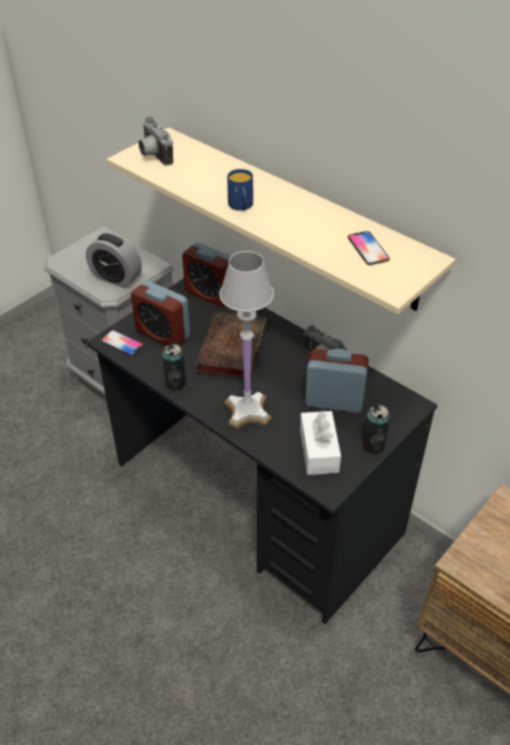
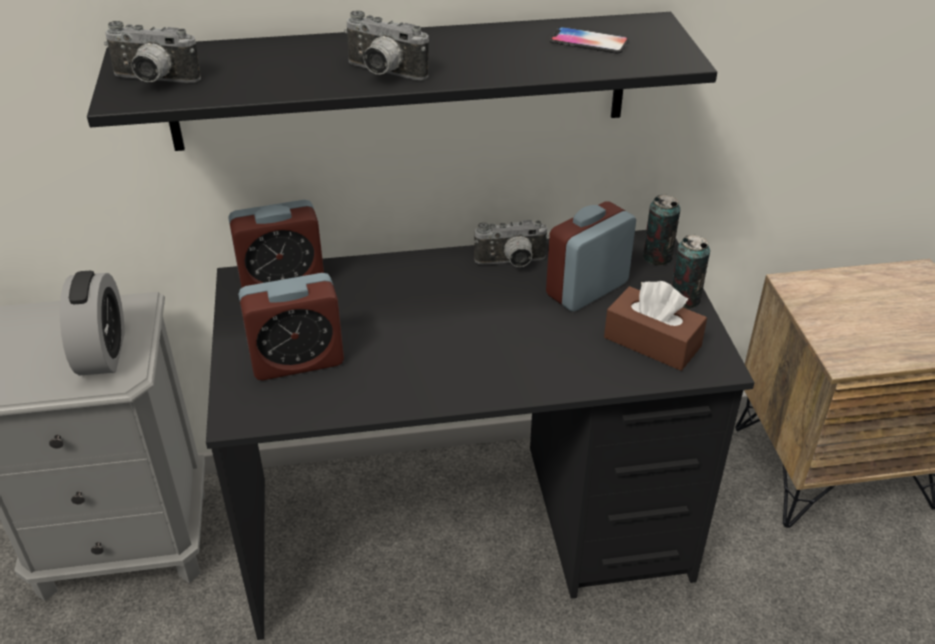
camera: 50 degrees left, 5 degrees down
alarm clock [86,233,142,288] -> alarm clock turned 75 degrees counterclockwise [60,271,125,376]
phone [101,330,144,356] -> none
beige shelf [107,128,456,314] -> black shelf [87,12,717,151]
can [162,344,186,391] -> can moved to [643,194,681,265]
book [196,311,267,379] -> none
white table lamp [219,251,274,429] -> none
blue mug [227,169,253,211] -> camera [344,10,429,80]
white tissue box [300,411,341,475] -> brown tissue box [604,281,707,371]

